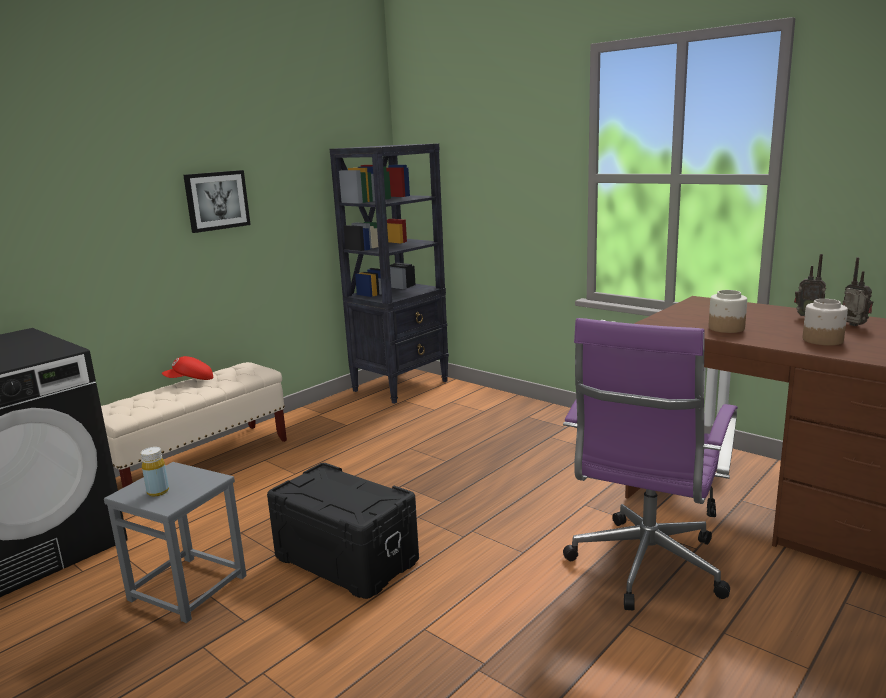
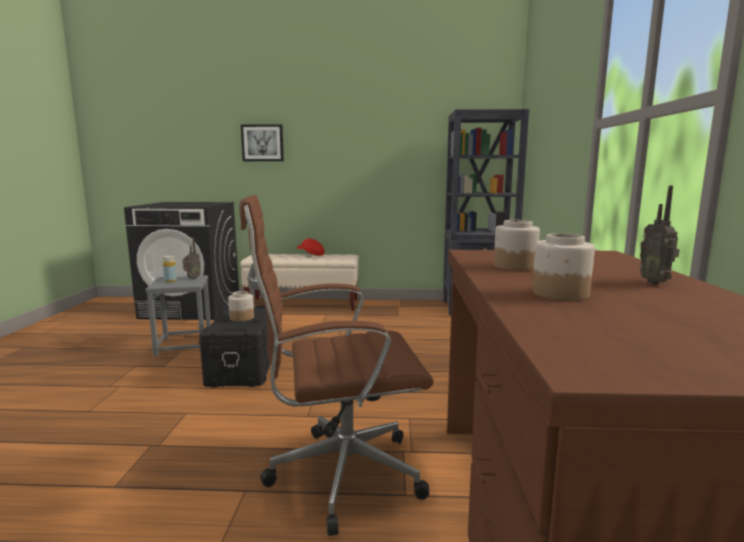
camera: 50 degrees right, 5 degrees down
picture [183,170,251,233] -> picture moved to [241,124,284,161]
purple office chair [563,318,738,610] -> brown office chair [239,195,434,536]
radio [842,257,873,326] -> radio moved to [183,237,201,279]
none -> jar [228,291,254,322]

